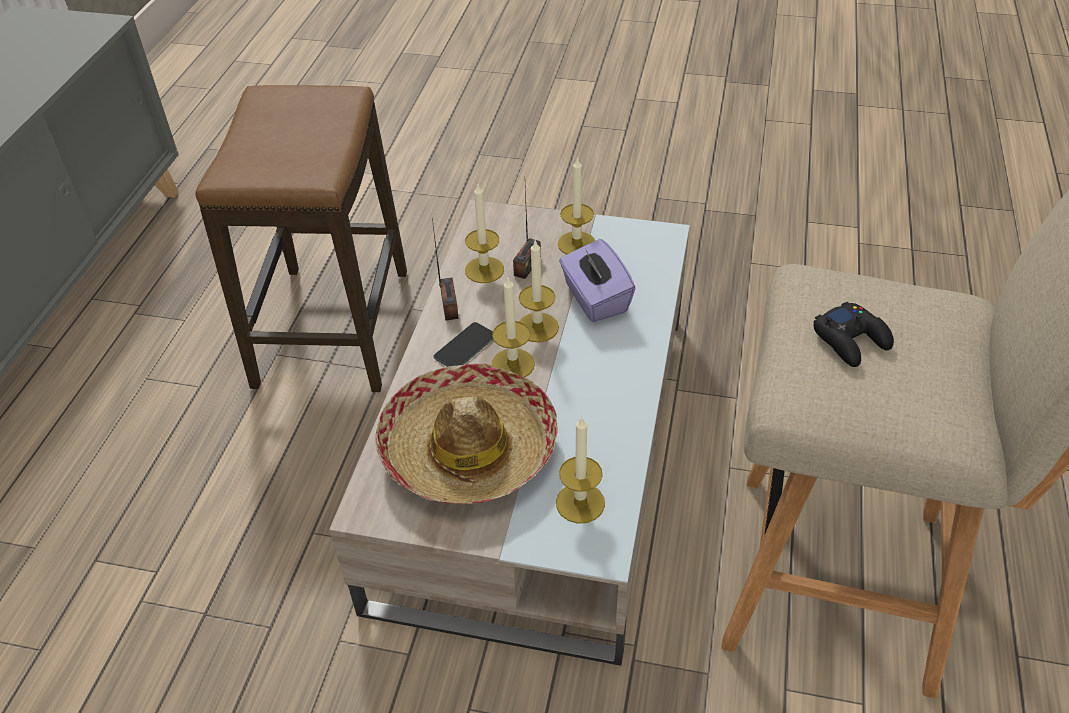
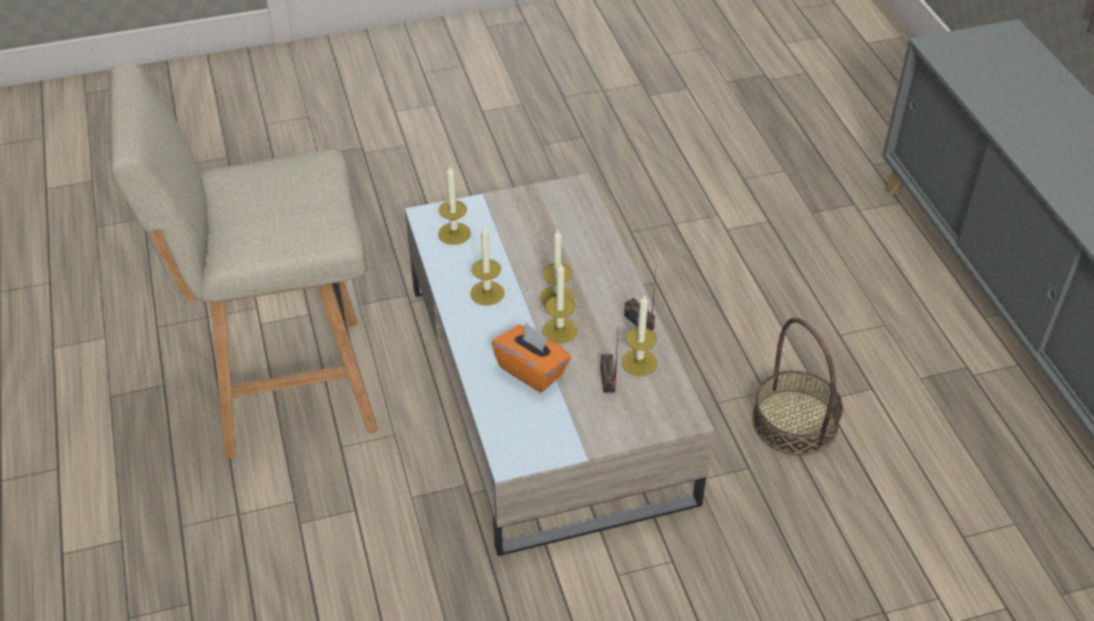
camera: 150 degrees right, 0 degrees up
stool [195,85,407,392] -> basket [752,318,843,455]
hat [375,364,558,505] -> none
phone [433,322,493,367] -> none
candle [558,157,595,254] -> candle moved to [470,224,505,306]
purple tissue box [559,239,636,322] -> orange tissue box [492,322,571,392]
black game controller [813,302,894,367] -> none

